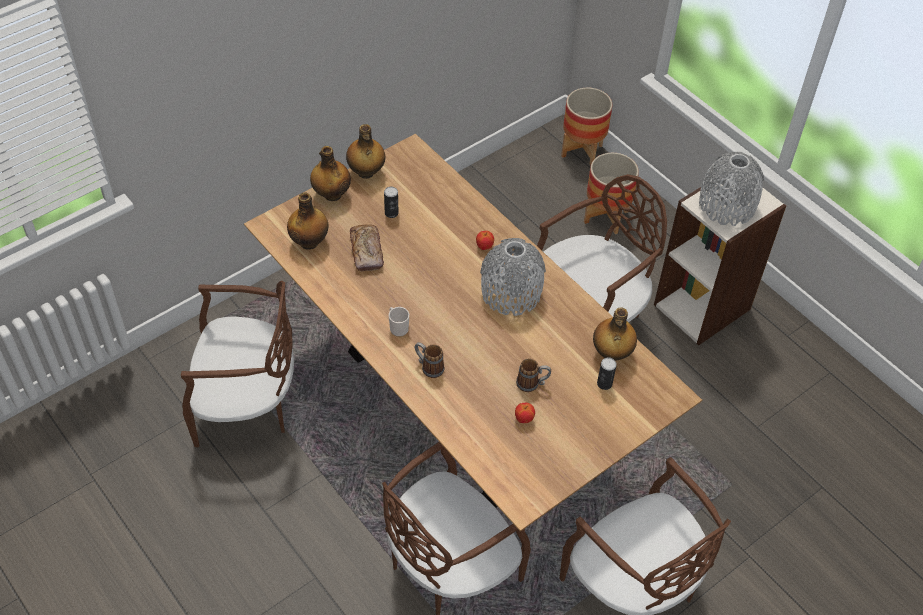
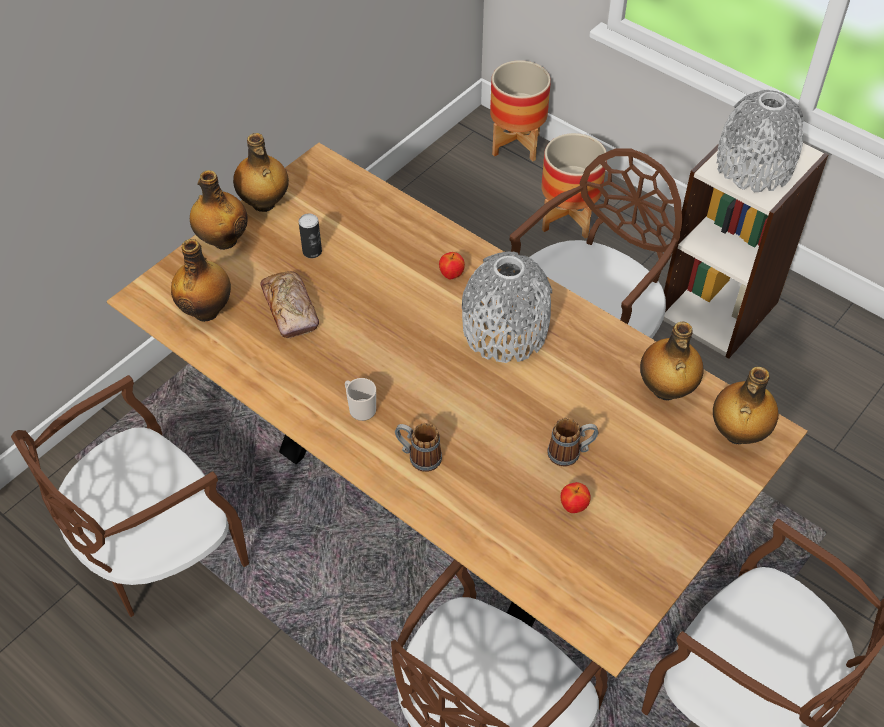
camera: 10 degrees left, 0 degrees up
brown chair [181,281,294,447] -> brown chair turned 150 degrees clockwise [11,375,249,617]
can [597,357,617,390] -> none
none -> bottle [713,367,778,444]

